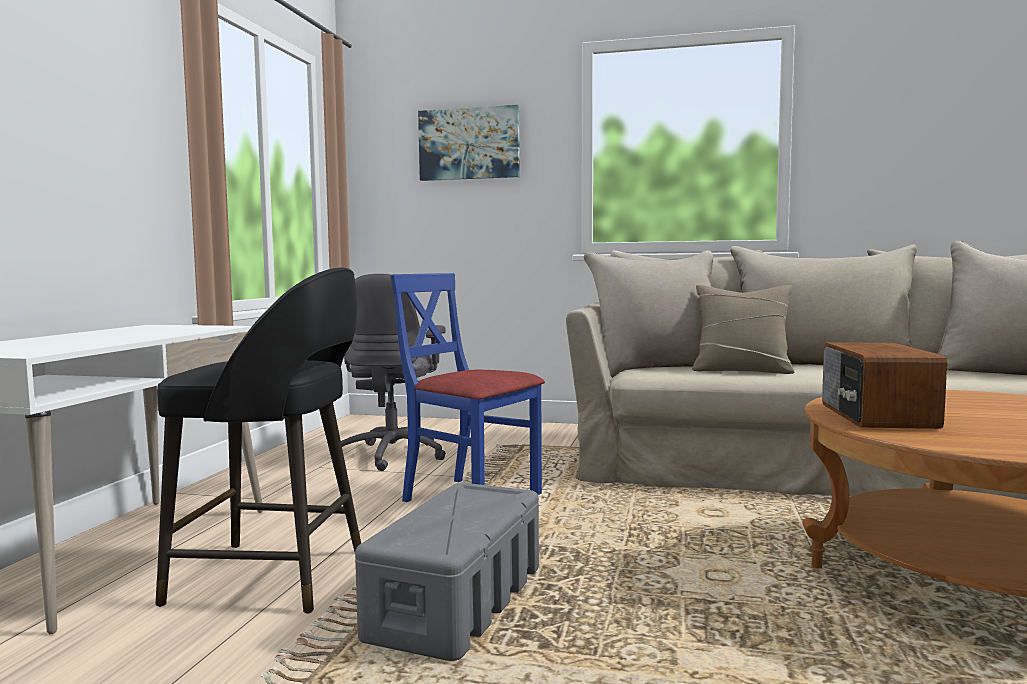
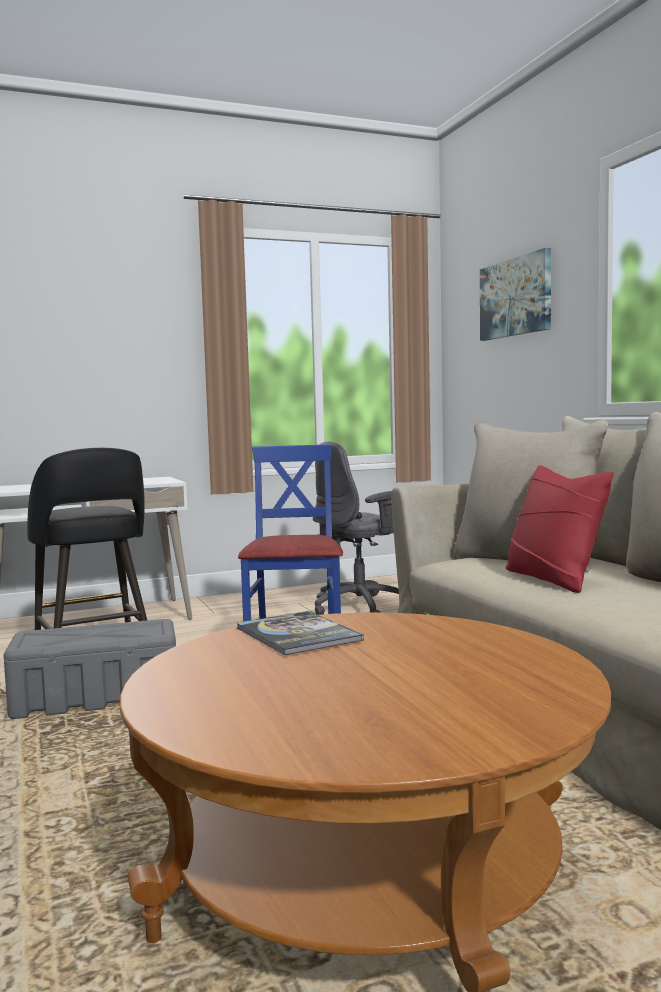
camera: 55 degrees right, 0 degrees up
beige pillow [692,285,795,374] -> red pillow [506,465,614,593]
radio [822,343,947,429] -> book [237,611,364,655]

